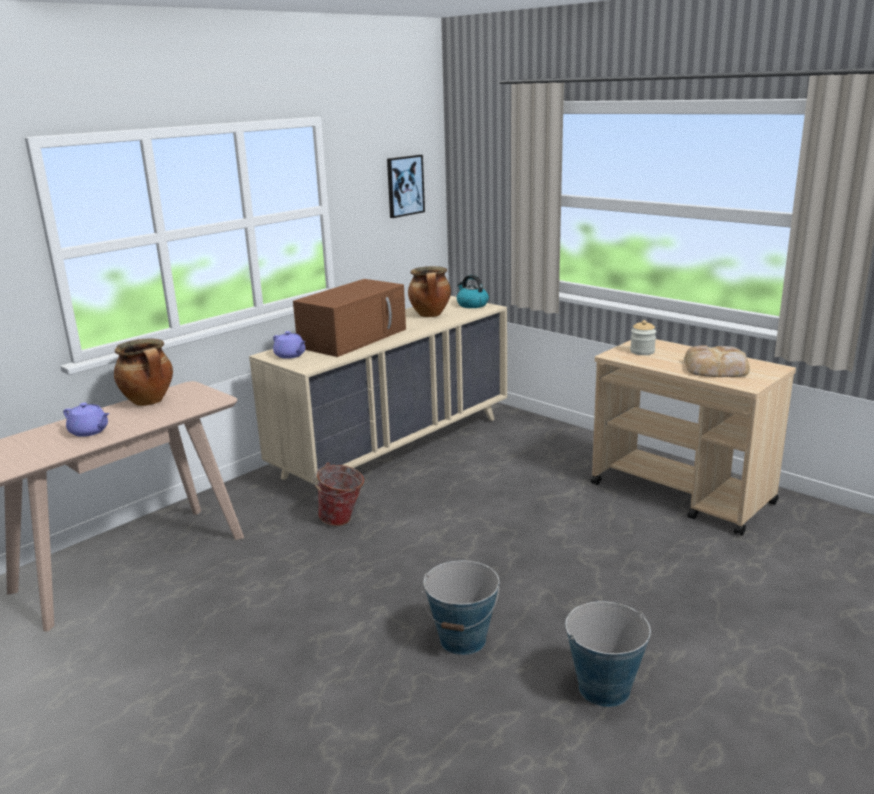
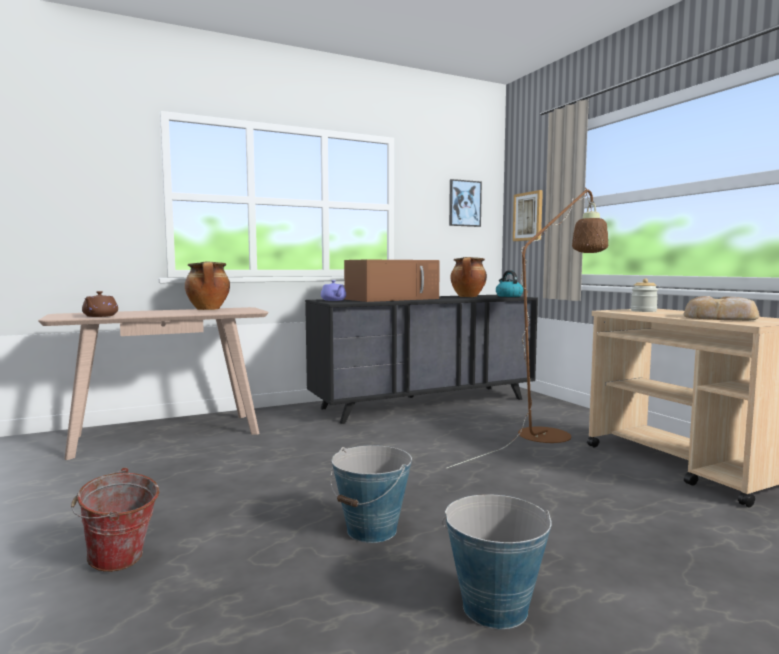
camera: 20 degrees right, 15 degrees down
purple teapot [63,403,110,437] -> none
beige dresser [249,296,507,485] -> black dresser [305,295,538,424]
bucket [313,462,364,526] -> bucket moved to [71,467,159,572]
none -> brown teapot [82,291,118,317]
none -> brown floor lamp [447,187,608,468]
none -> picture [513,190,543,241]

